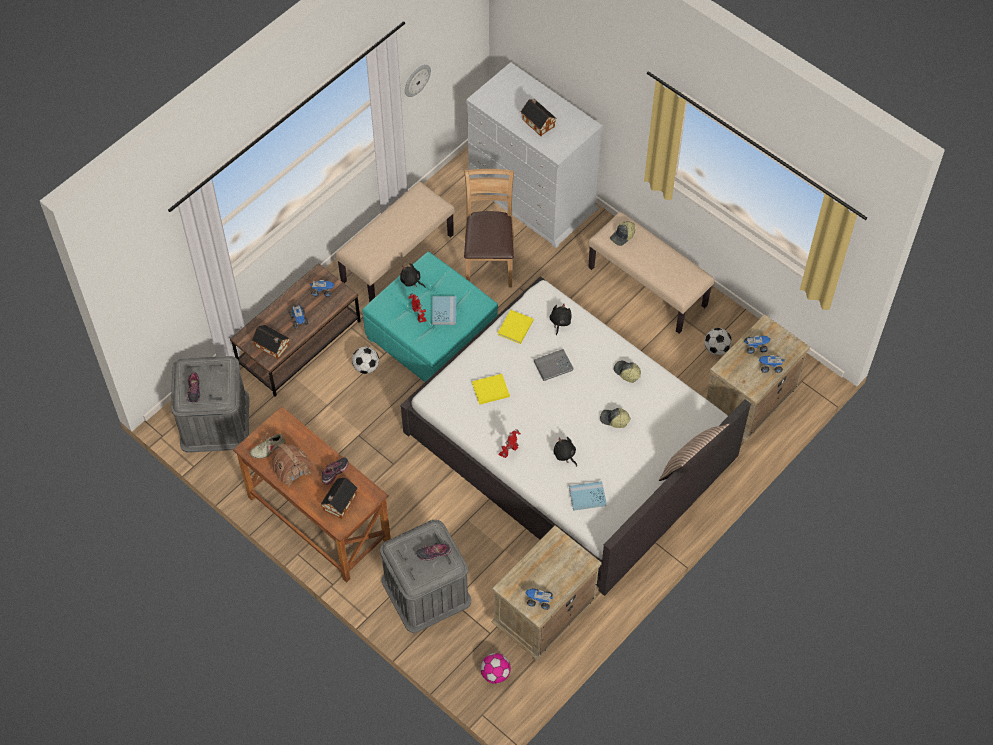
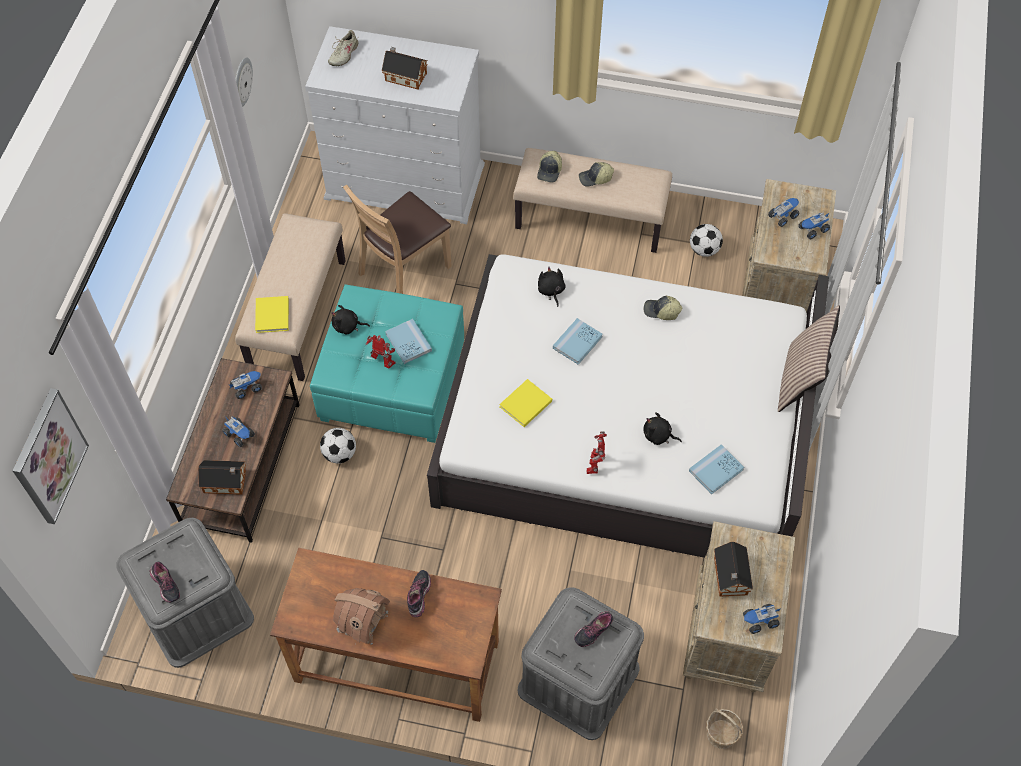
camera: 30 degrees left, 0 degrees up
beige shoe [250,433,285,459] -> beige shoe moved to [328,30,358,66]
toy house [320,478,358,519] -> toy house moved to [714,542,753,597]
brown chair [464,169,514,287] -> brown chair turned 105 degrees counterclockwise [343,184,452,294]
football [481,653,511,684] -> basket [706,708,743,749]
yellow book [498,310,534,344] -> yellow book moved to [255,296,289,333]
grey book [534,349,573,381] -> blue book [553,318,603,365]
cap [600,408,631,428] -> cap moved to [579,162,614,186]
none -> picture [13,388,89,524]

